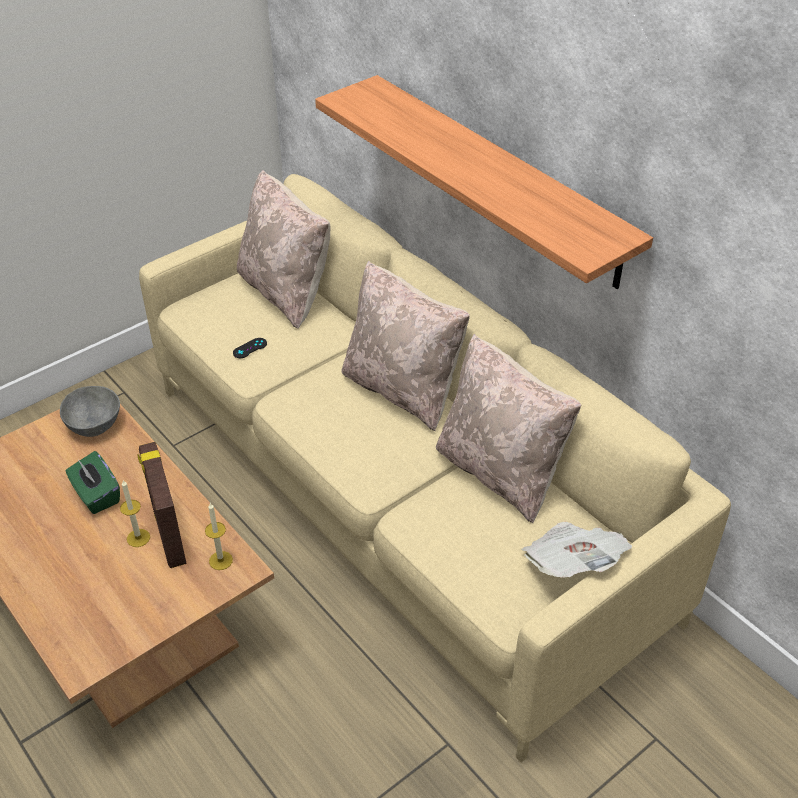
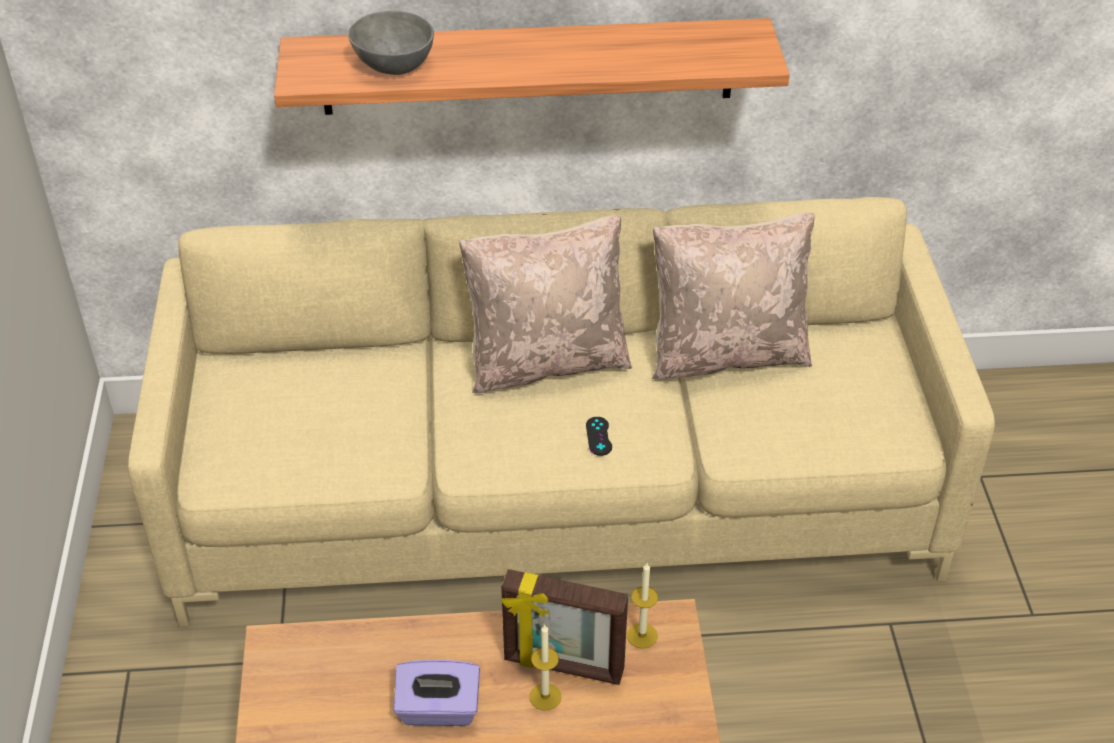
camera: 55 degrees left, 0 degrees up
grey bowl [60,386,120,437] -> grey bowl moved to [348,11,434,75]
green tissue box [66,451,120,514] -> purple tissue box [394,660,480,726]
black game controller [233,338,267,358] -> black game controller moved to [586,417,612,456]
beige pillow [237,170,331,329] -> none
newspaper [521,522,632,578] -> none

